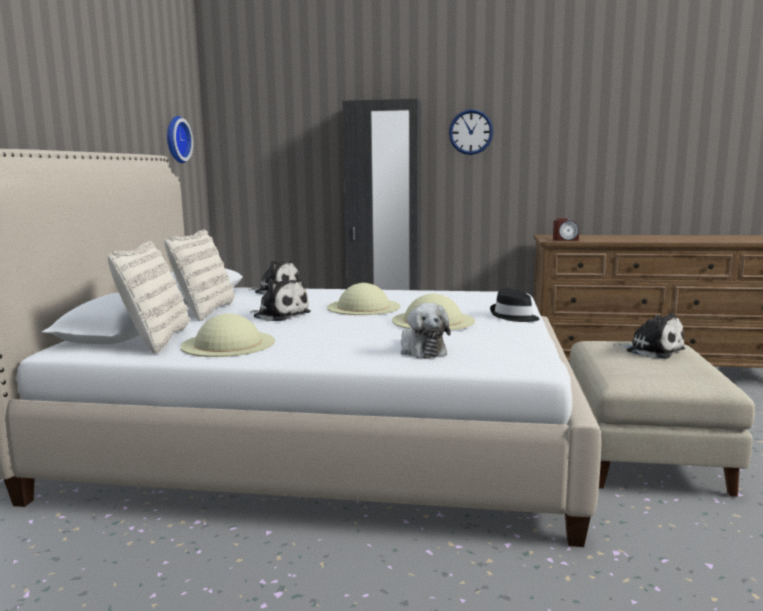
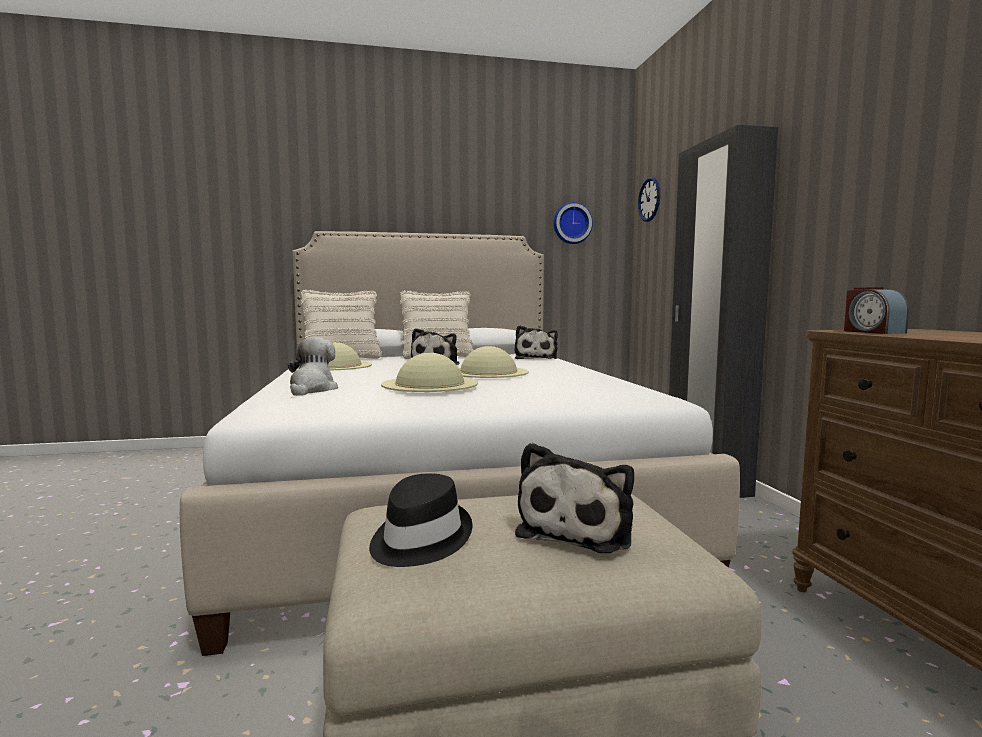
camera: 70 degrees right, 5 degrees down
plush toy [401,303,451,359] -> plush toy turned 135 degrees clockwise [288,337,338,396]
wall clock [449,109,493,155] -> wall clock moved to [638,177,660,222]
black hat [490,289,539,322] -> black hat moved to [369,473,472,567]

